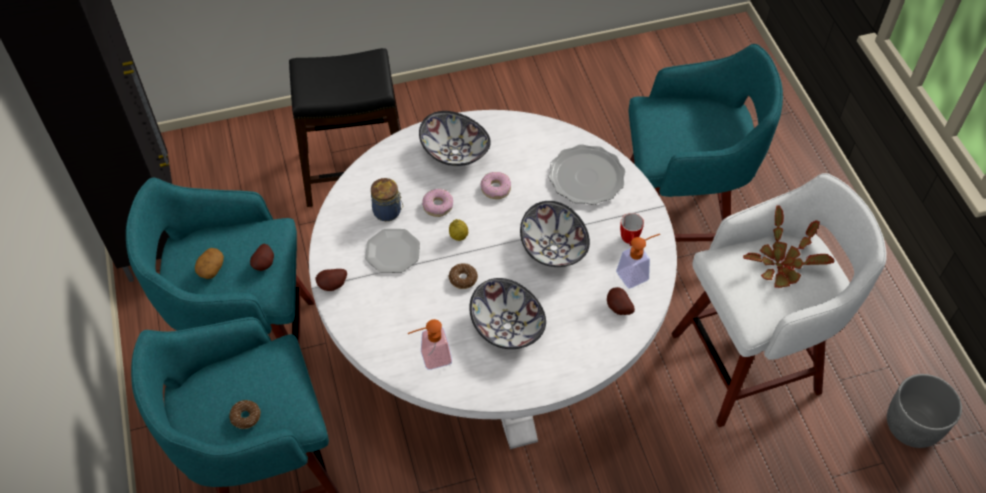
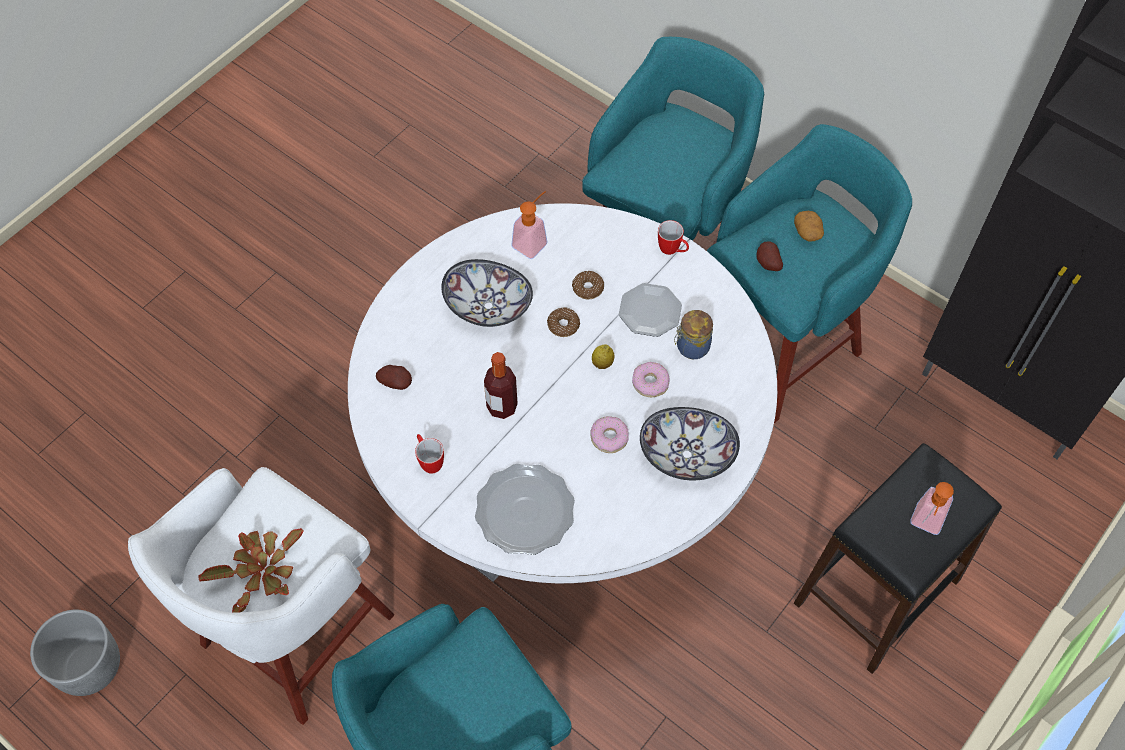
camera: 145 degrees right, 5 degrees up
donut [229,400,261,429] -> donut moved to [572,271,604,299]
potato [316,269,347,291] -> mug [658,220,689,255]
bowl [520,201,590,267] -> bottle [484,352,518,419]
soap dispenser [616,234,660,288] -> soap dispenser moved to [910,482,954,535]

